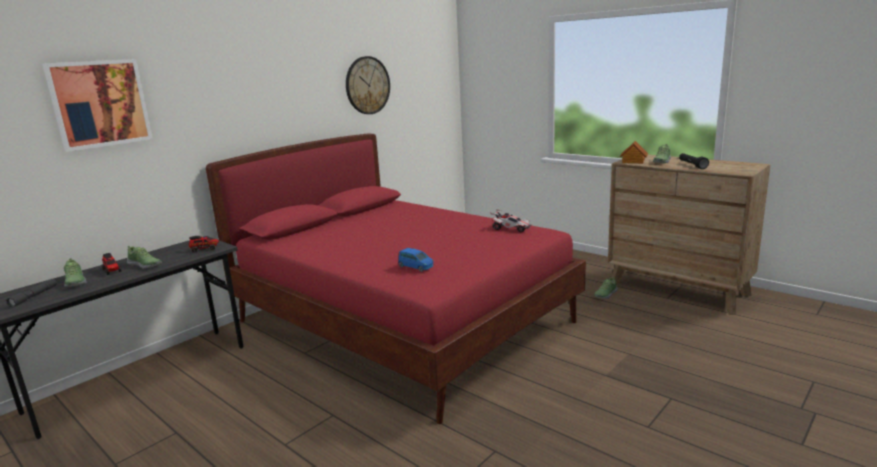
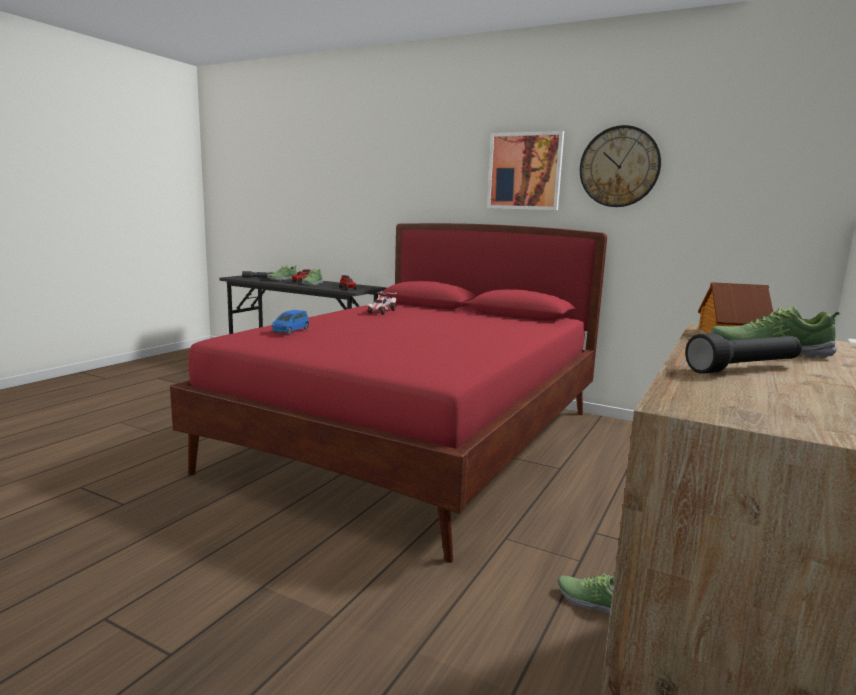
camera: 75 degrees right, 5 degrees down
picture [42,59,153,152] -> picture moved to [487,131,564,210]
toy car [490,209,532,232] -> toy car moved to [367,290,397,315]

